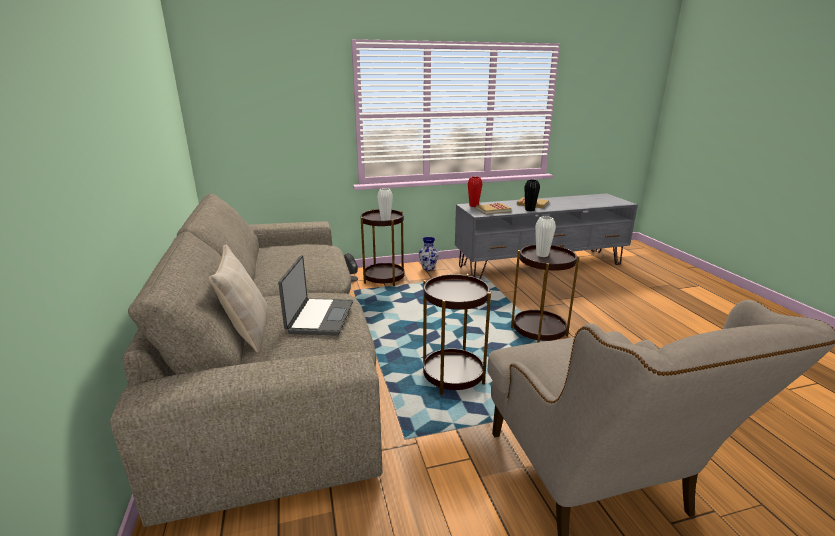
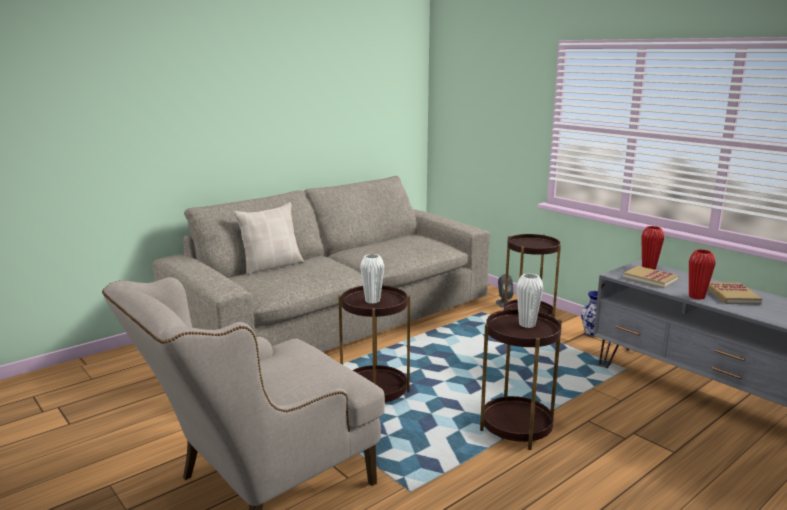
camera: 65 degrees right, 5 degrees down
laptop [278,255,353,336] -> none
white vase [377,188,393,221] -> white vase moved to [360,254,384,304]
black vase [524,180,540,211] -> red vase [689,249,716,300]

